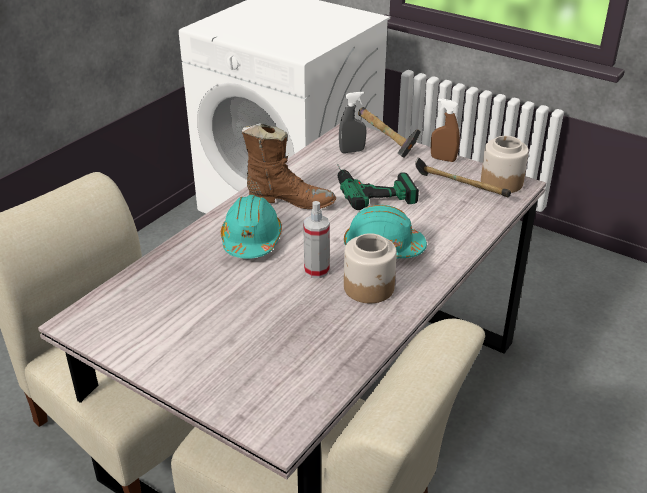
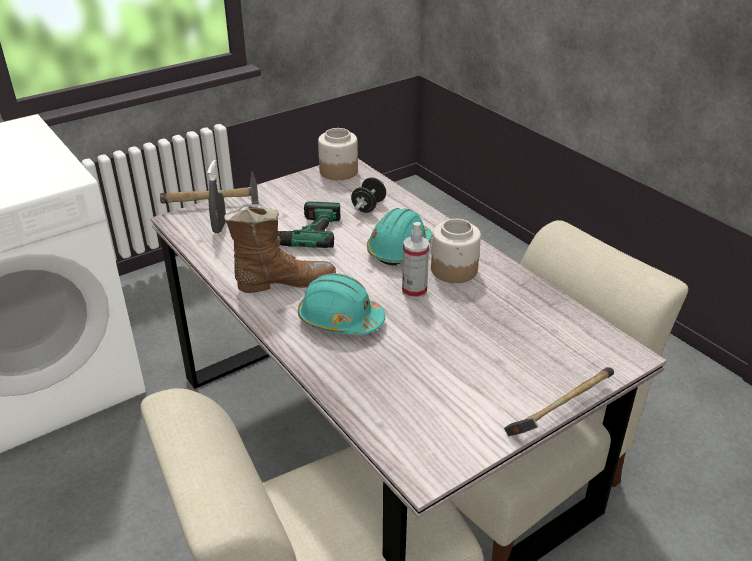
camera: 70 degrees left, 0 degrees up
brown boot [241,123,336,209] -> brown boot turned 45 degrees clockwise [224,206,336,293]
hammer [415,157,511,197] -> hammer moved to [504,367,614,436]
brown spray bottle [431,98,460,162] -> none
none -> black dumbbell [351,177,386,213]

